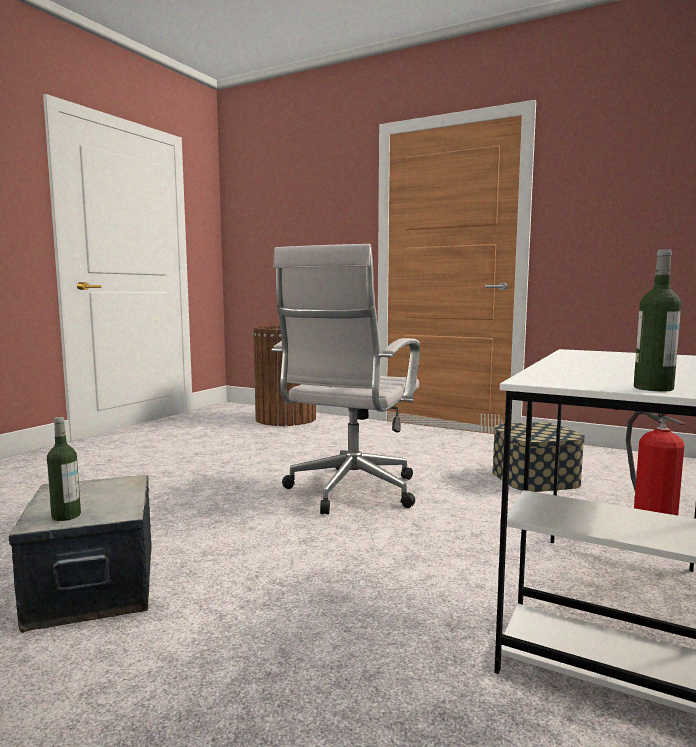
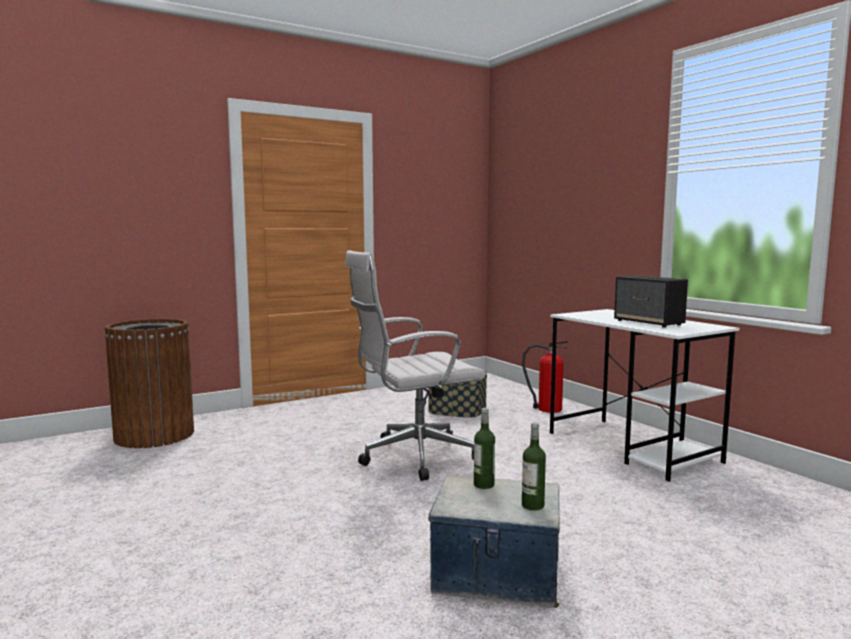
camera: 60 degrees left, 0 degrees up
white office chair [272,244,420,515] -> white office chair turned 105 degrees clockwise [345,250,485,481]
bottle [634,249,681,392] -> bottle moved to [474,408,495,489]
none -> speaker [614,275,688,328]

